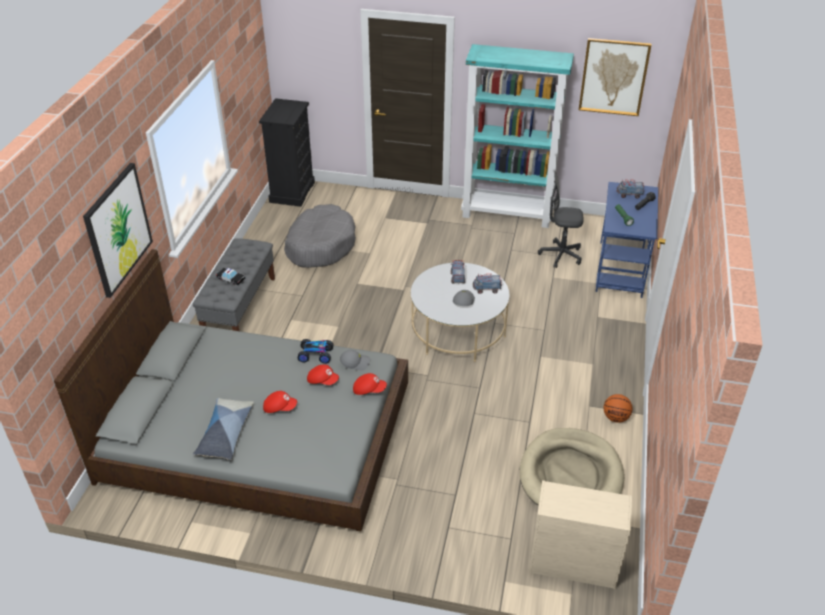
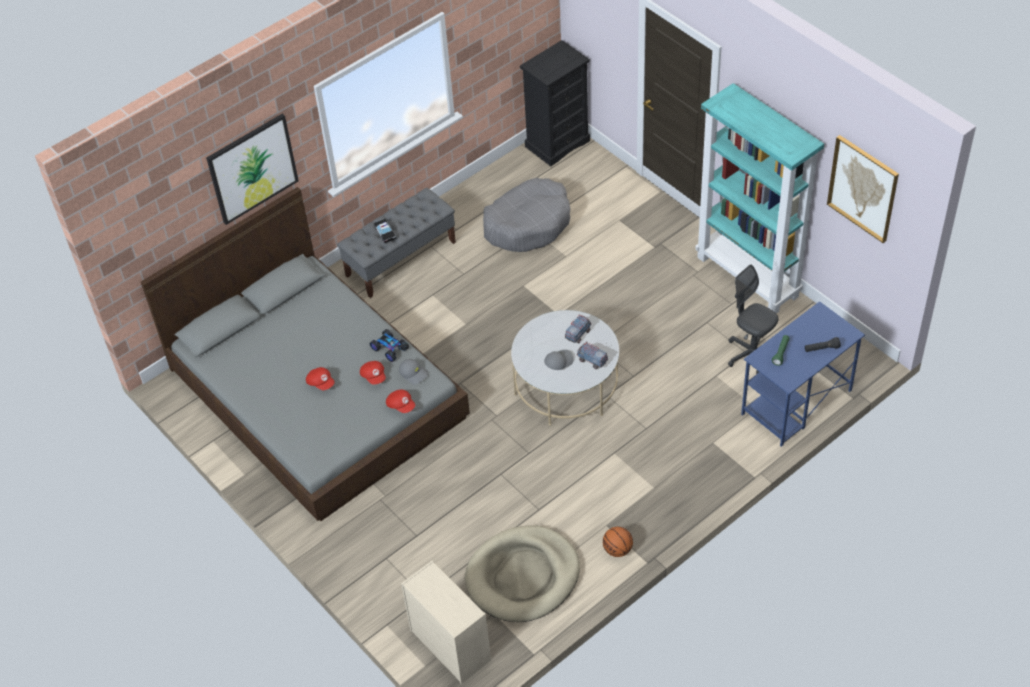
camera: 40 degrees right, 10 degrees up
pillow [193,398,254,460] -> none
toy truck [617,179,644,199] -> none

